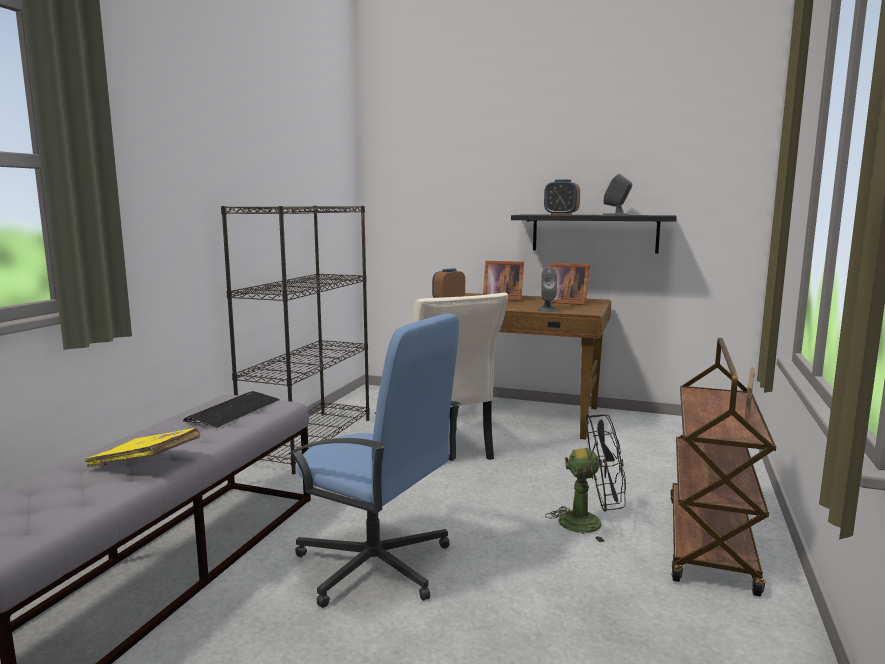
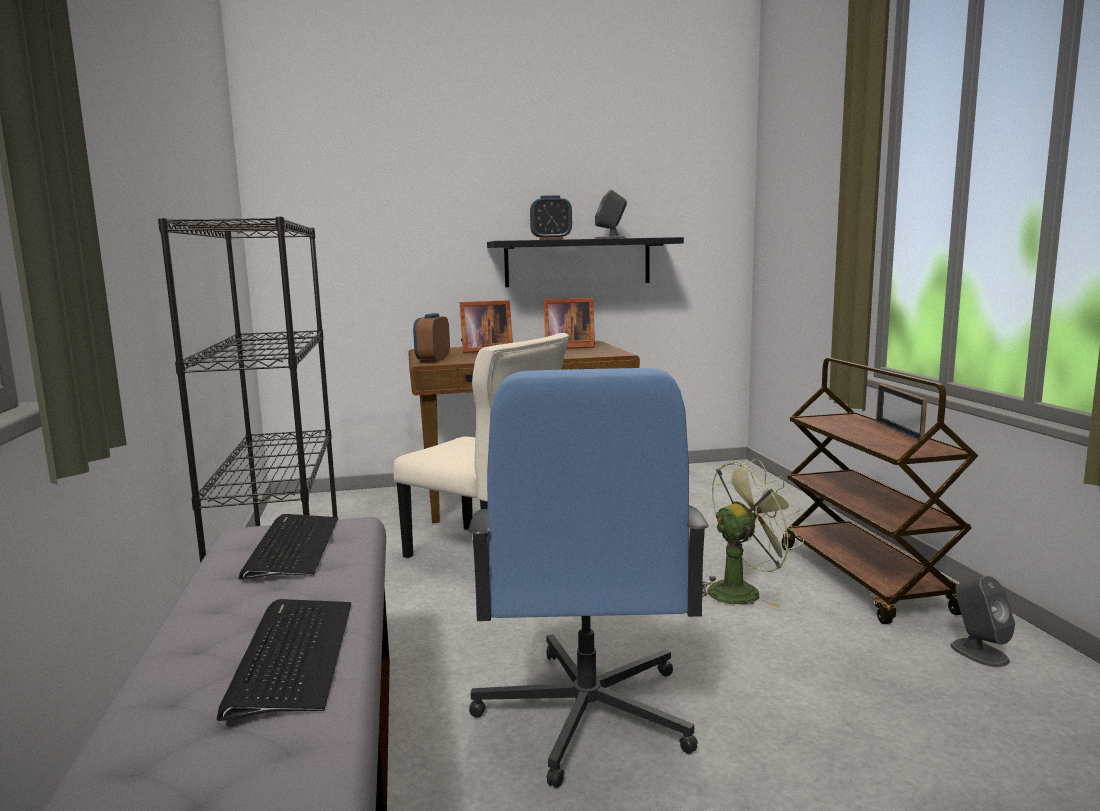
camera: 30 degrees left, 0 degrees up
yellow book [85,428,200,467] -> keyboard [217,599,351,721]
blue office chair [288,314,461,608] -> blue office chair turned 90 degrees clockwise [468,368,709,788]
grey speaker [538,267,558,312] -> grey speaker moved to [950,576,1015,667]
black fan [545,414,626,542] -> green fan [702,459,804,608]

